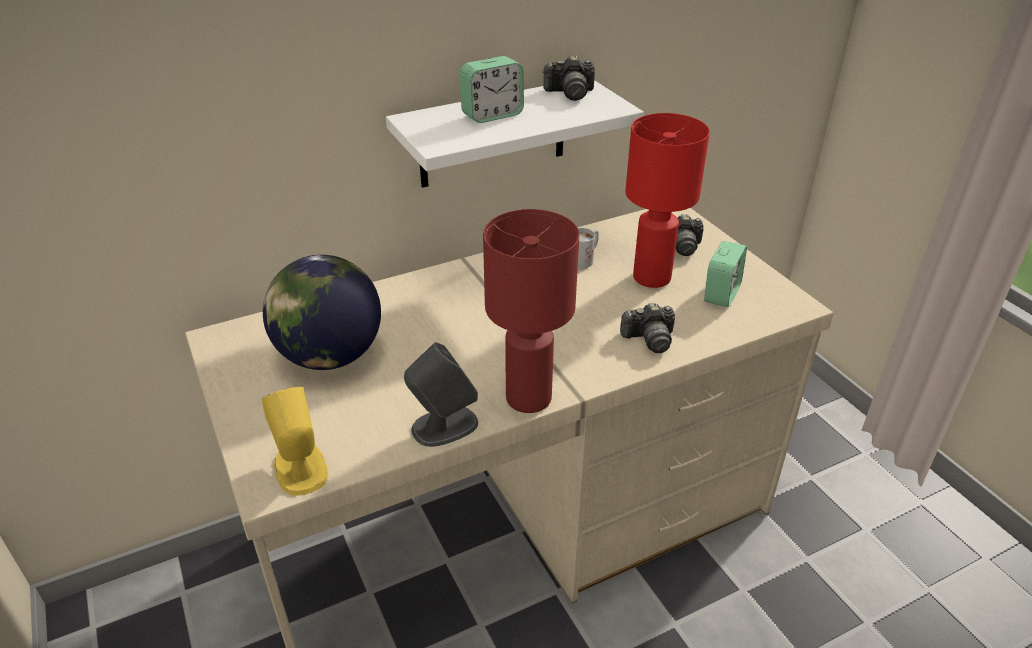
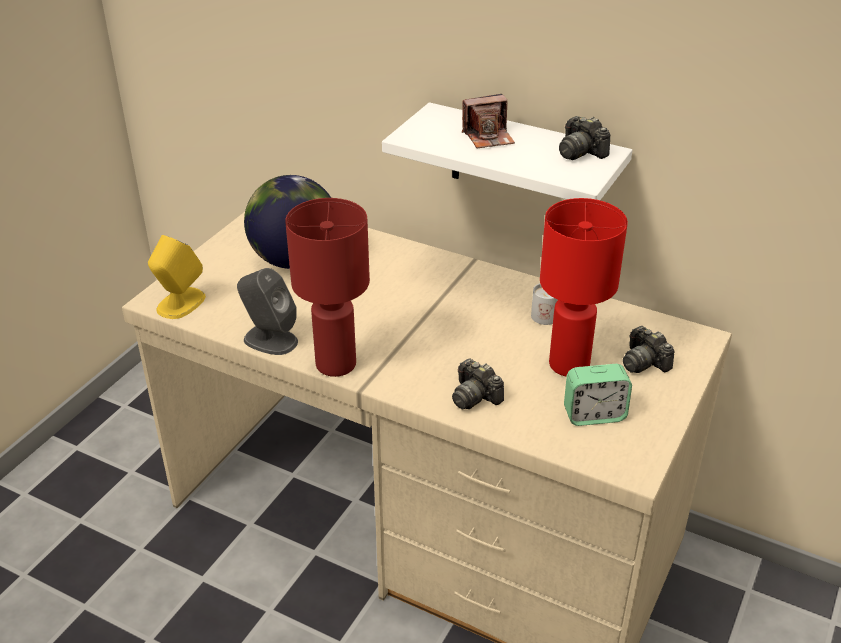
camera: 55 degrees right, 0 degrees up
alarm clock [459,56,524,123] -> camera [462,94,515,148]

